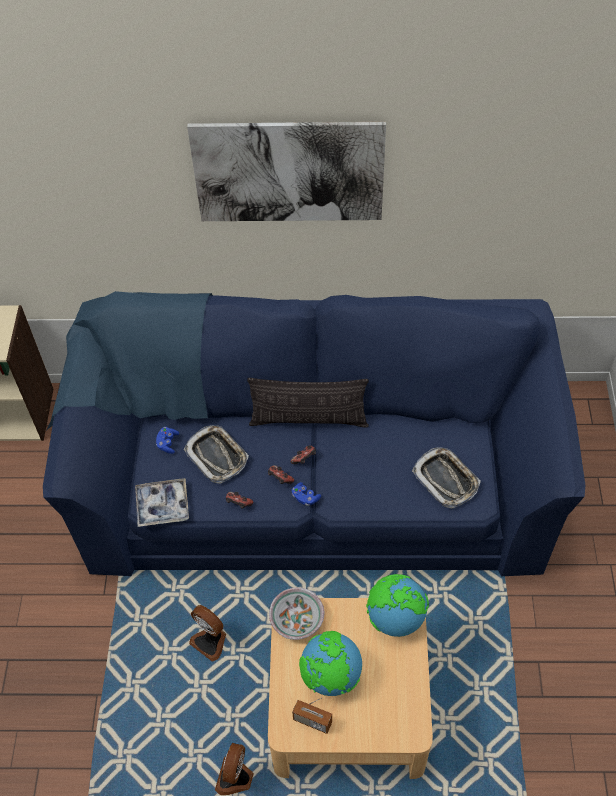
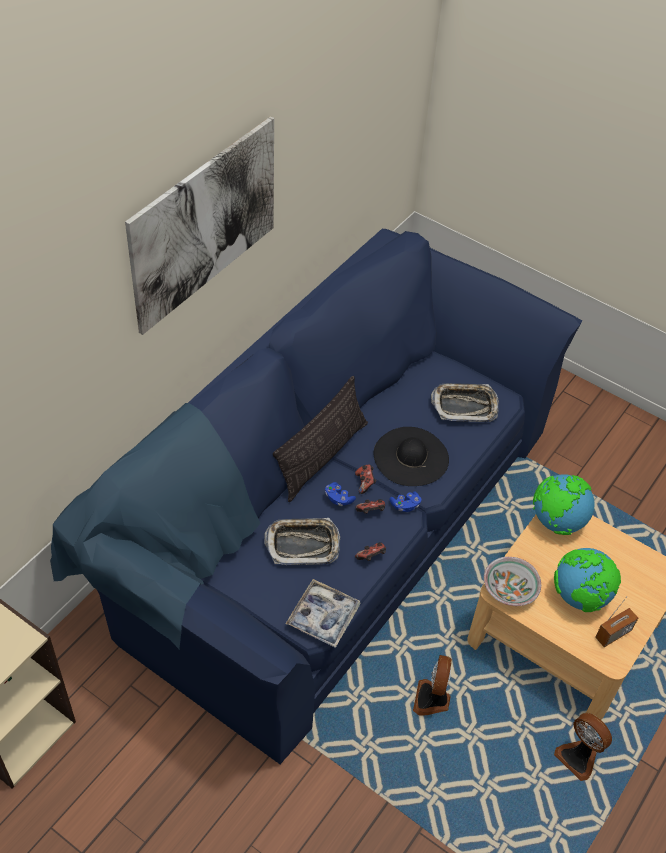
camera: 60 degrees left, 5 degrees down
blue game controller [156,427,179,454] -> blue game controller moved to [325,482,356,506]
fan [189,605,226,661] -> fan turned 120 degrees clockwise [413,655,452,715]
none -> black hat [374,427,449,486]

